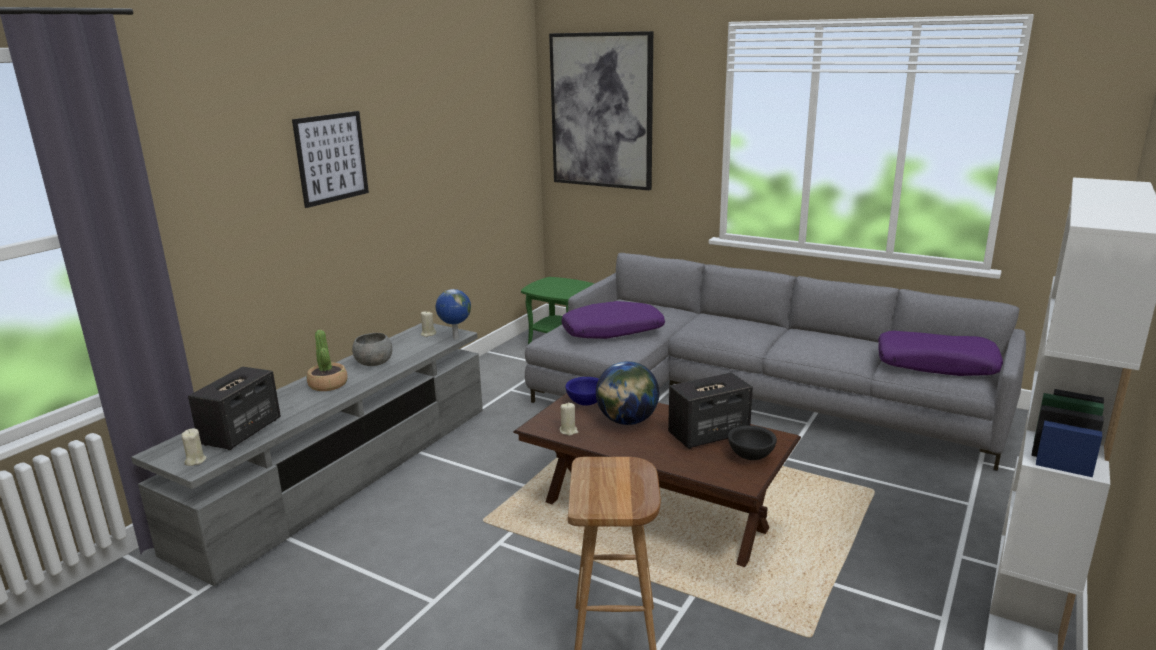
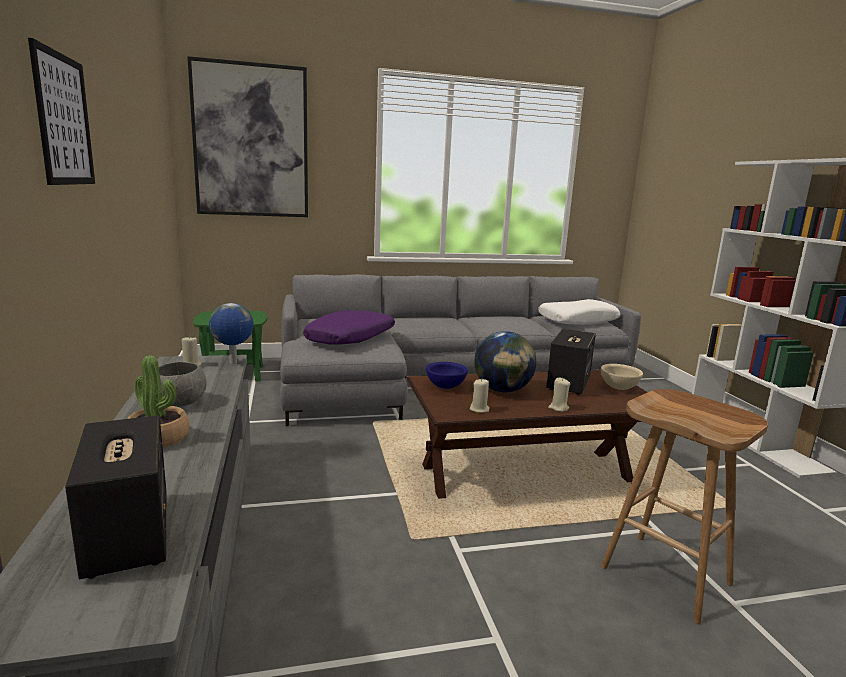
camera: 45 degrees left, 5 degrees down
beige candle [182,429,207,466] -> beige candle moved to [548,377,570,412]
black bowl [728,425,777,460] -> beige bowl [601,364,643,390]
purple pillow [878,331,1003,376] -> white pillow [538,299,620,325]

